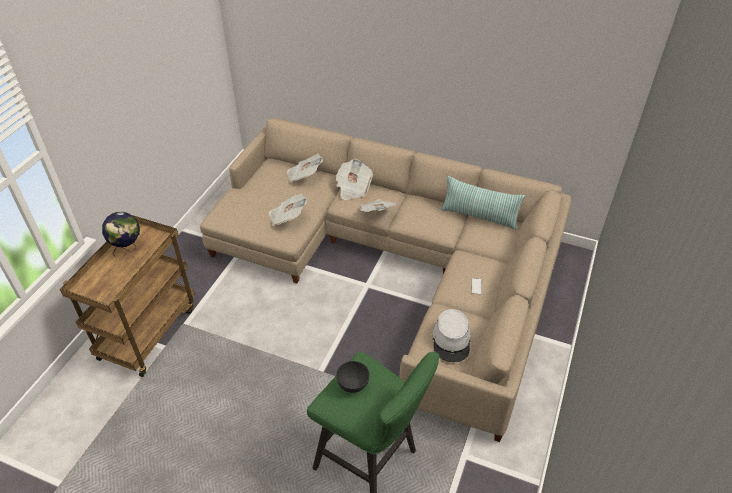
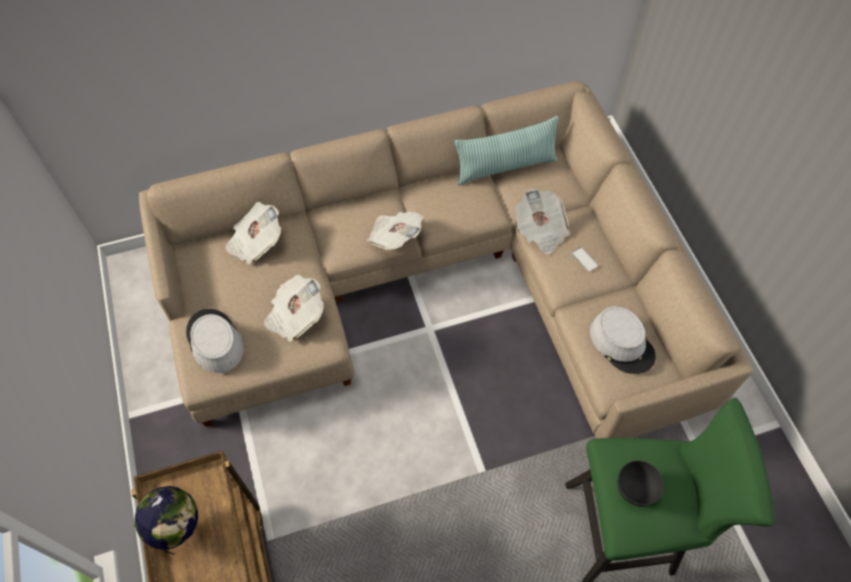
camera: 40 degrees left, 15 degrees up
newspaper [335,159,373,200] -> newspaper moved to [515,188,570,255]
none -> grey hat [186,309,243,373]

